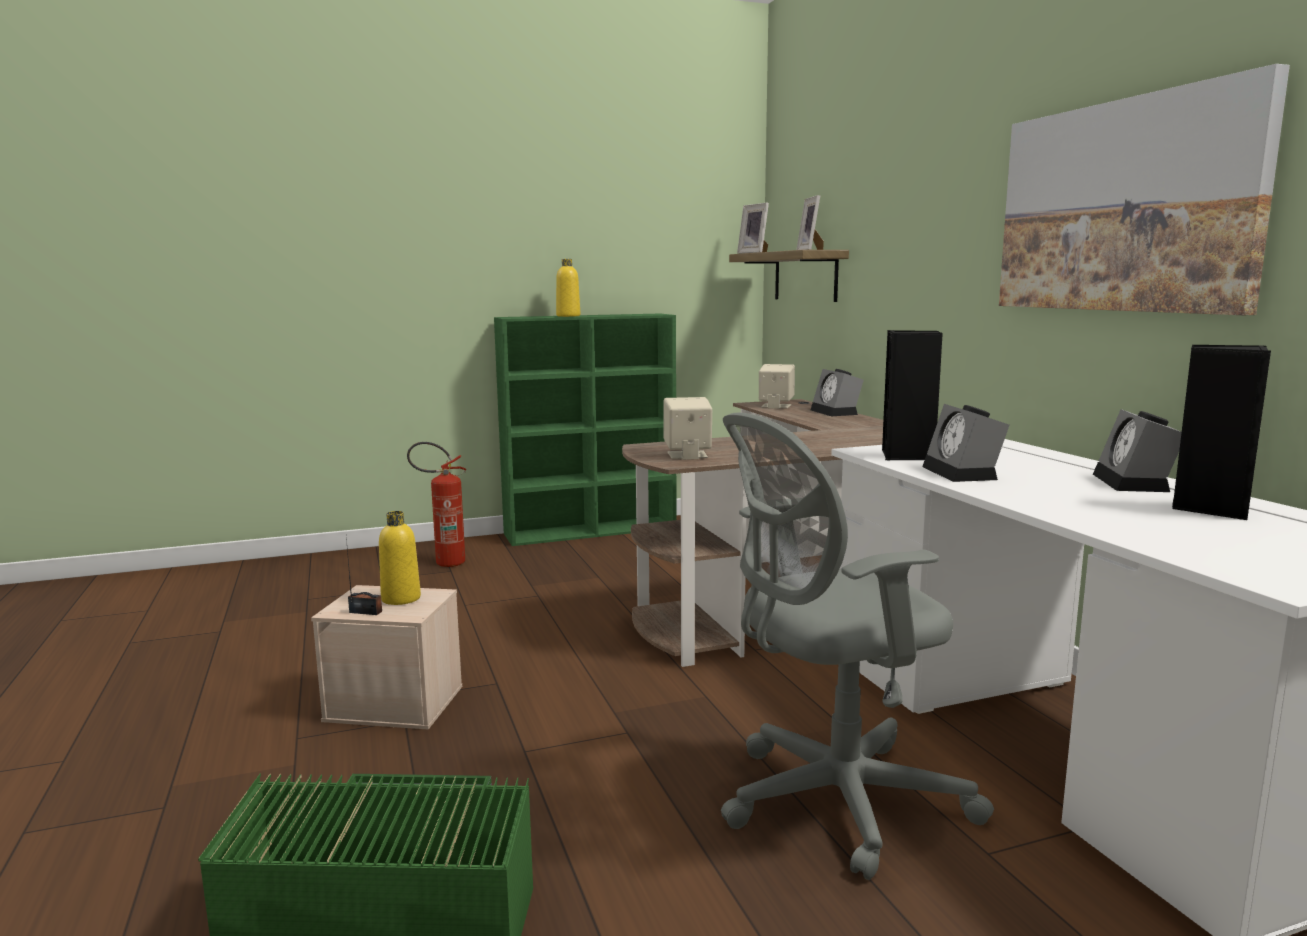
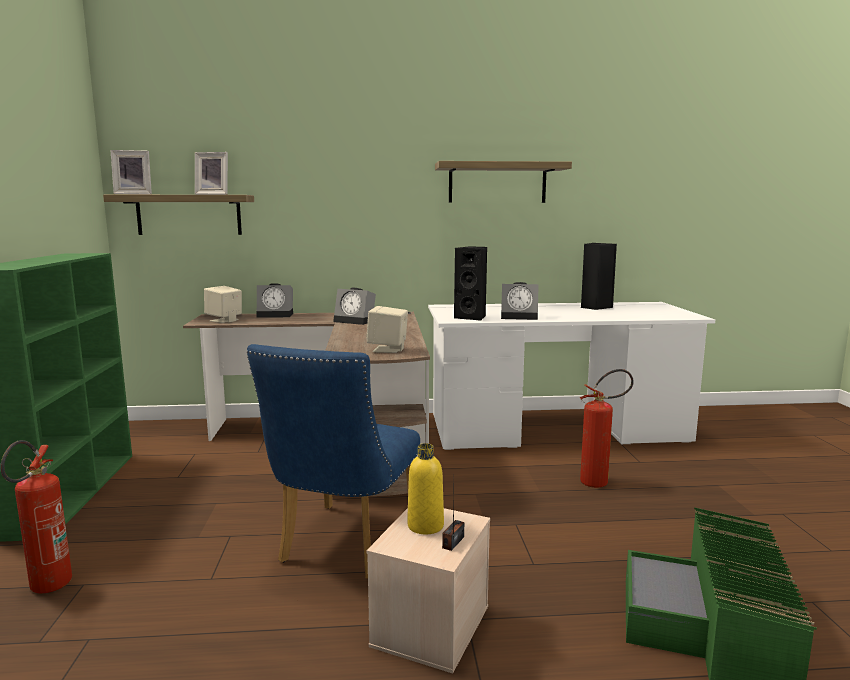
camera: 75 degrees left, 0 degrees up
yellow bottle [556,259,580,317] -> none
grey office chair [721,413,994,880] -> fire extinguisher [580,369,634,488]
picture [999,64,1290,315] -> shelf [435,161,572,203]
alarm clock [1093,409,1182,492] -> alarm clock moved to [333,288,376,325]
none -> blue chair [246,344,420,579]

